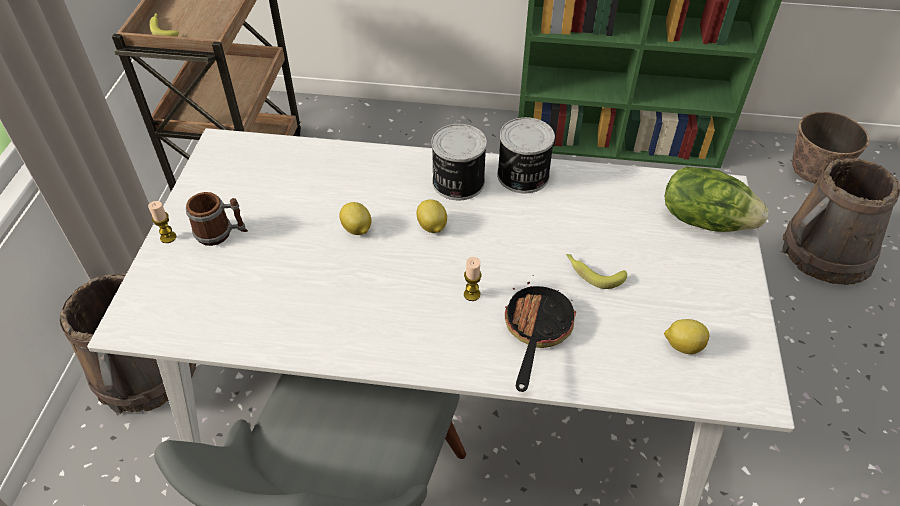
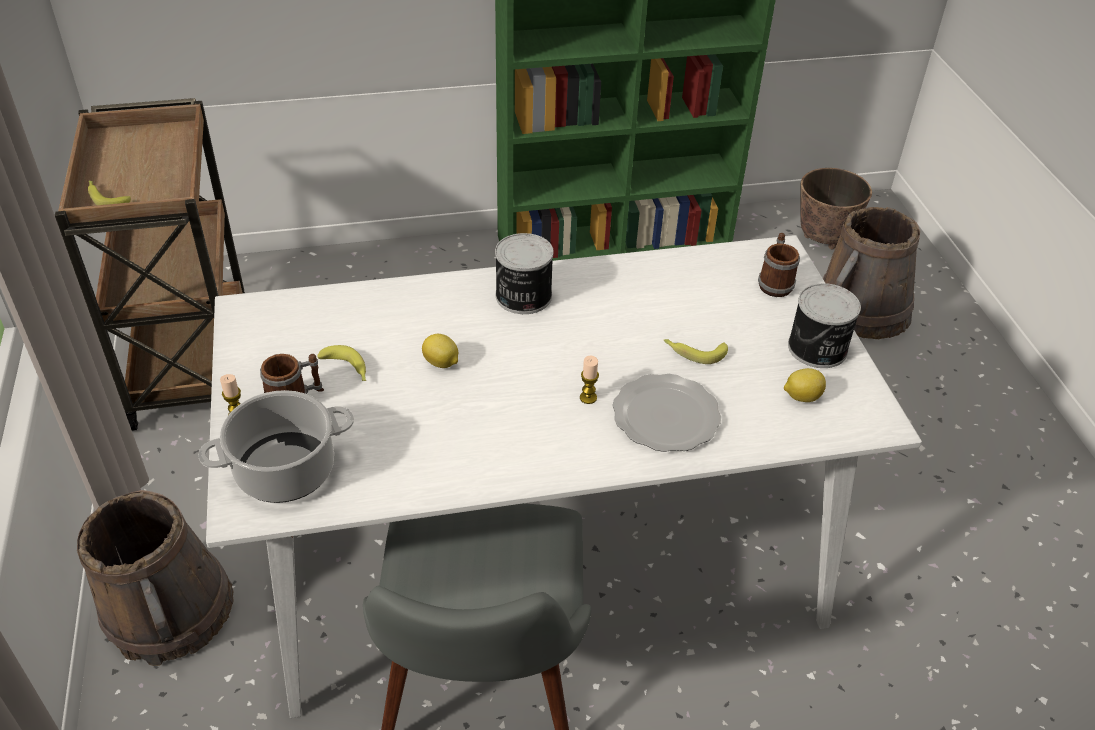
camera: 20 degrees left, 5 degrees down
lemon [416,199,447,233] -> none
can [497,117,555,193] -> can moved to [788,283,861,368]
frying pan [505,275,576,392] -> plate [612,374,721,452]
lettuce [665,167,769,232] -> mug [758,233,800,297]
none -> cooking pot [198,390,354,503]
none -> banana [317,345,366,381]

